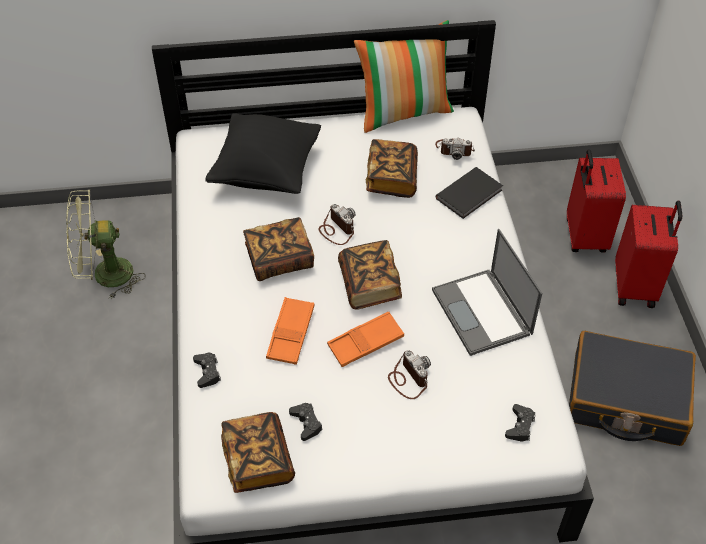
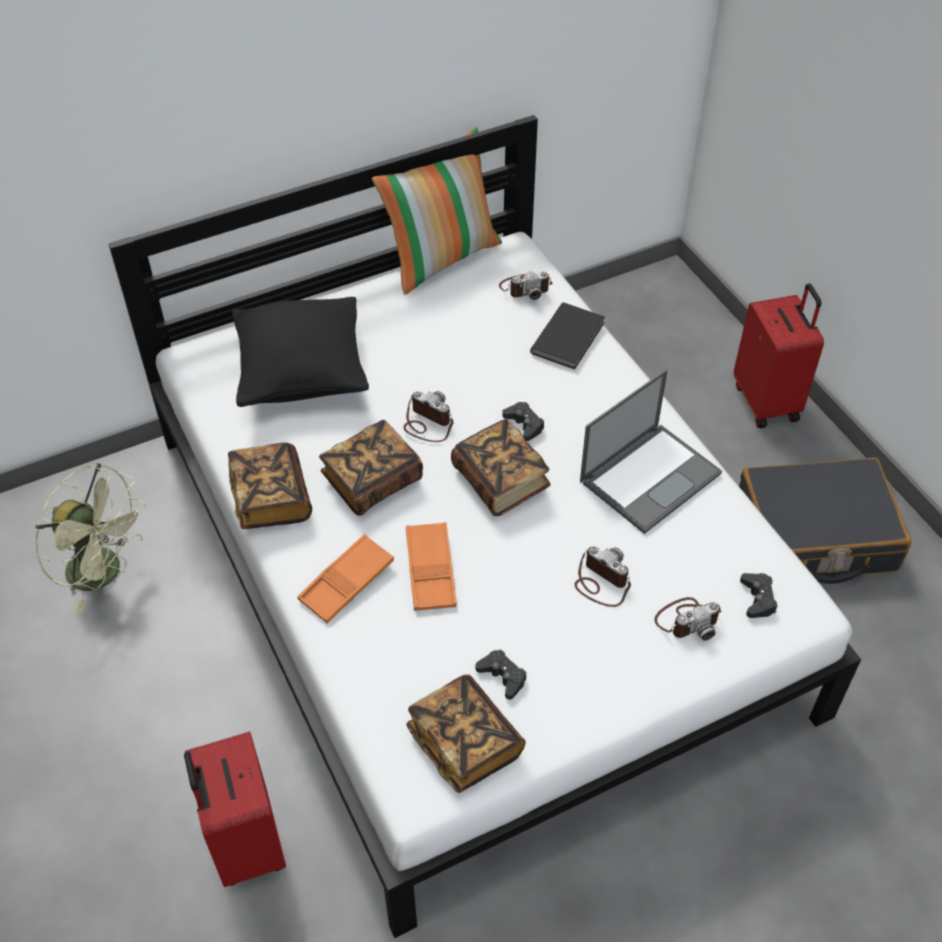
camera: 20 degrees left, 0 degrees up
green fan [66,189,146,299] -> green fan turned 120 degrees counterclockwise [35,463,147,612]
black game controller [193,353,221,388] -> black game controller moved to [502,402,544,441]
orange tray [327,311,404,367] -> orange tray moved to [297,534,394,623]
book [366,139,418,198] -> book moved to [228,442,312,529]
laptop [432,229,542,356] -> laptop turned 90 degrees counterclockwise [580,369,722,534]
red suitcase [567,149,626,253] -> red suitcase moved to [184,731,286,887]
none -> camera [654,597,722,641]

